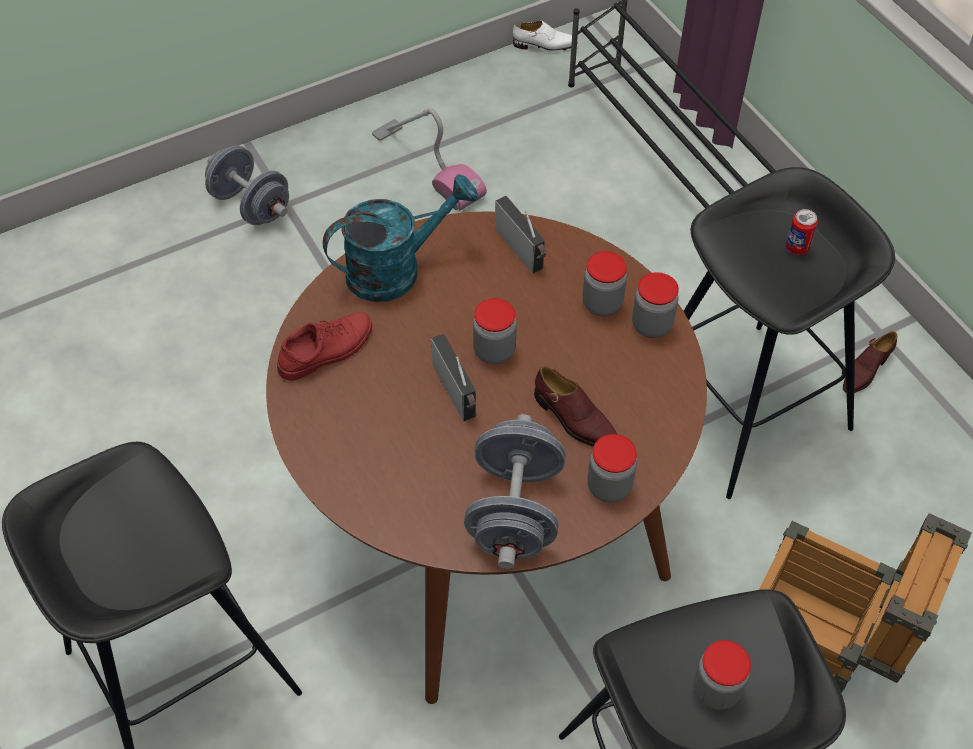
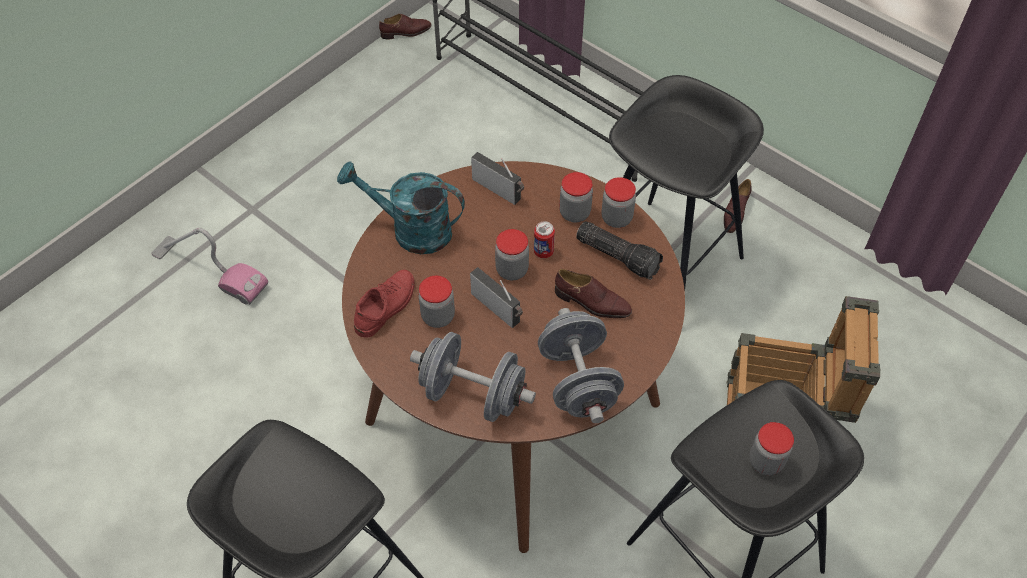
camera: 20 degrees left, 0 degrees up
grey dumbbell [205,146,289,225] -> grey dumbbell moved to [410,332,536,422]
turquoise watering can [323,174,478,302] -> turquoise watering can turned 120 degrees counterclockwise [337,161,465,254]
vacuum cleaner [372,109,487,211] -> vacuum cleaner moved to [151,228,268,305]
white shoe [513,21,578,52] -> brown shoe [379,14,432,39]
jar [588,434,637,503] -> jar moved to [419,276,455,328]
can [786,209,818,255] -> can moved to [534,221,555,258]
none -> flashlight [576,221,663,280]

